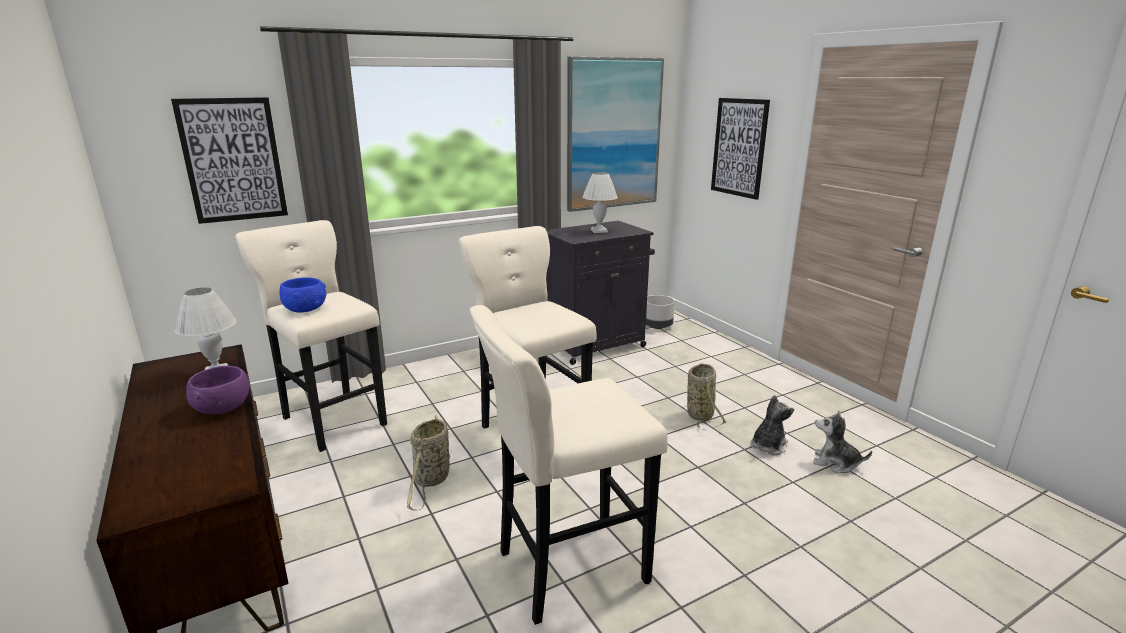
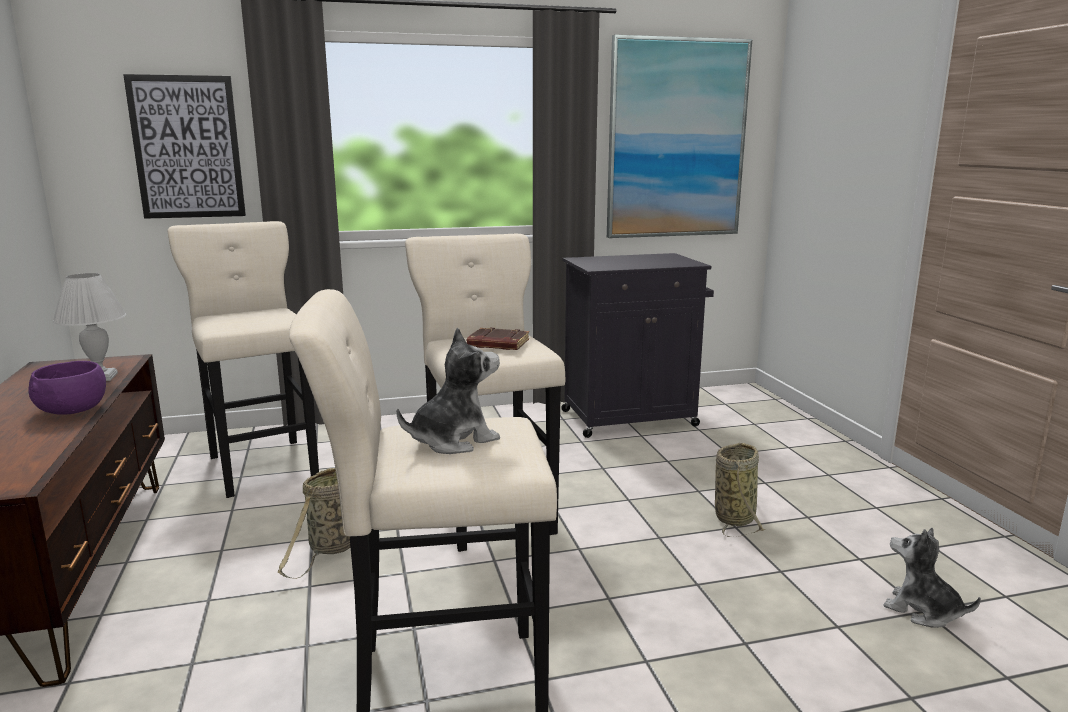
camera: 15 degrees right, 5 degrees down
blue bowl [279,277,326,312] -> none
white table lamp [582,172,618,233] -> none
grey planter [646,295,675,329] -> none
picture [711,98,770,200] -> none
plush toy [751,395,794,455] -> plush toy moved to [397,328,500,454]
none -> brown book [467,328,529,350]

